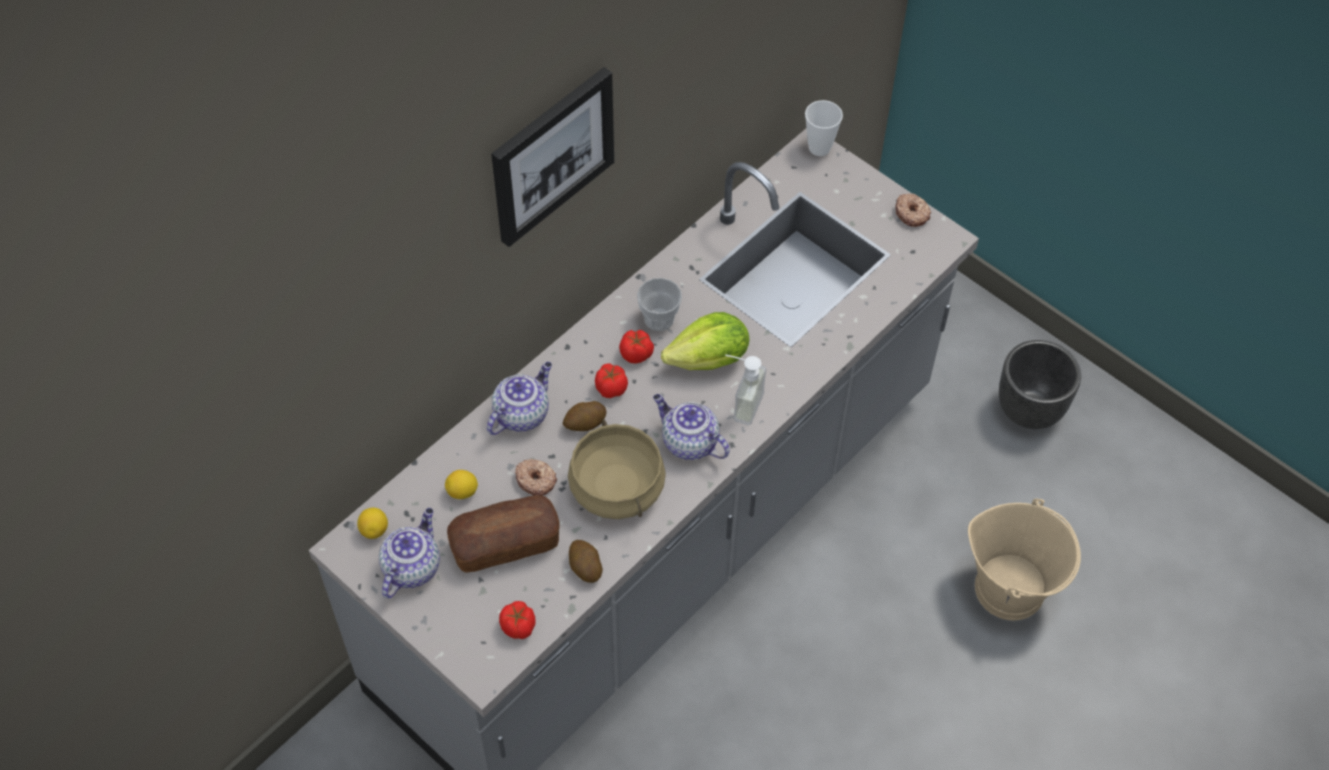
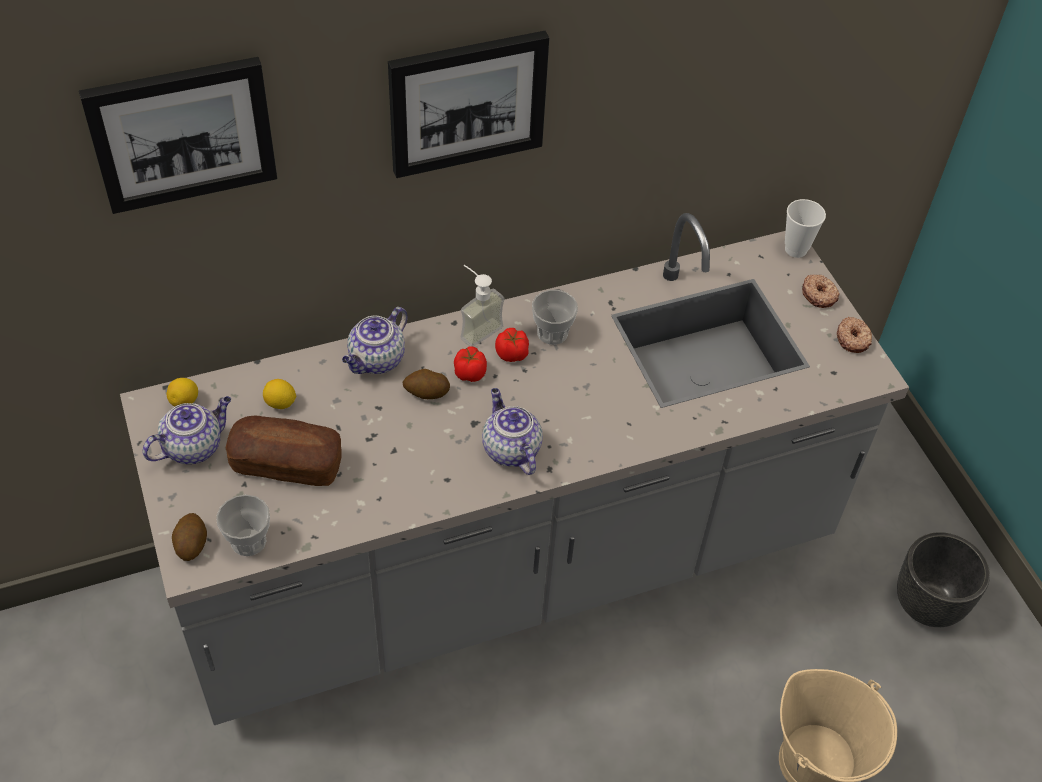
camera: 25 degrees right, 5 degrees down
teapot [487,362,552,435] -> teapot turned 150 degrees clockwise [342,307,408,374]
tomato [499,601,535,639] -> cup [216,495,270,556]
donut [515,459,557,495] -> donut moved to [802,274,840,308]
beige cooking pot [568,419,666,519] -> none
potato [569,540,603,583] -> potato moved to [172,513,207,561]
lettuce [661,312,749,370] -> none
soap dispenser [725,354,766,425] -> soap dispenser moved to [461,265,505,347]
none -> picture [79,57,277,214]

